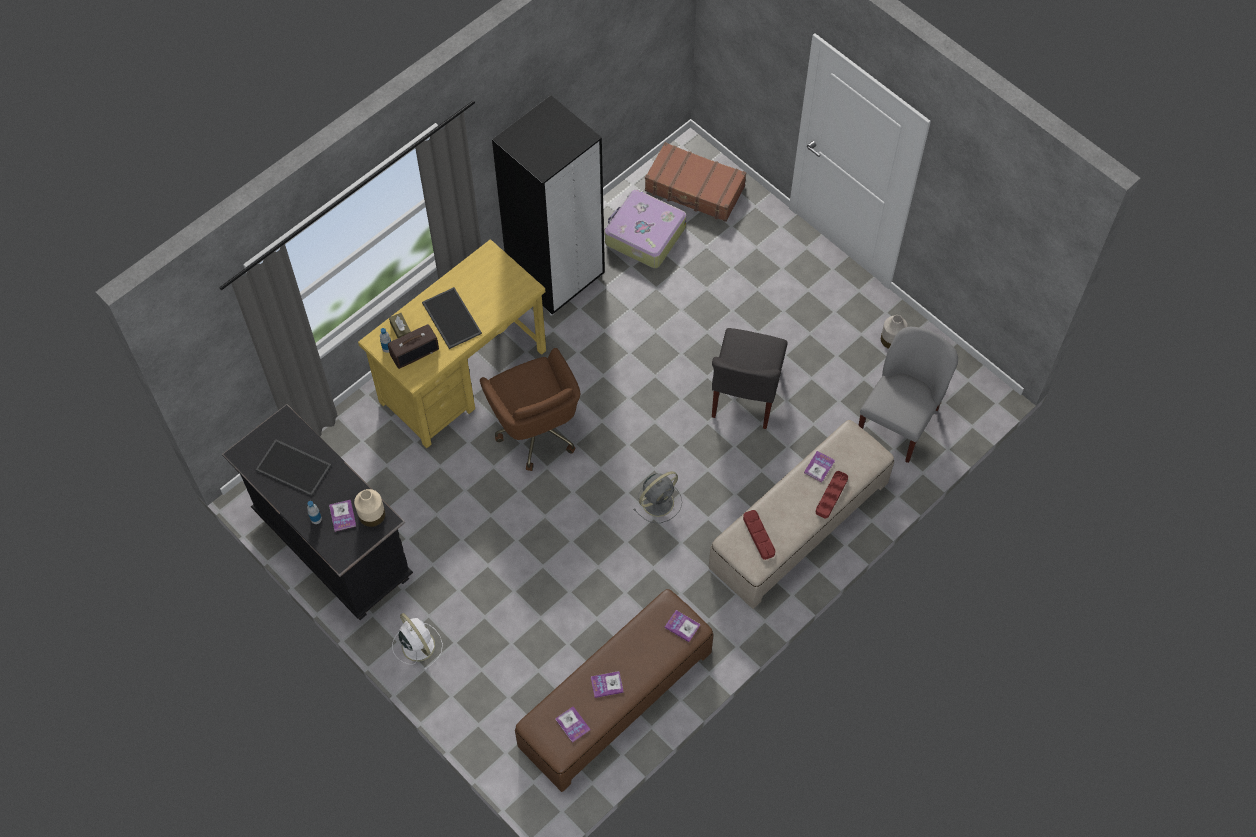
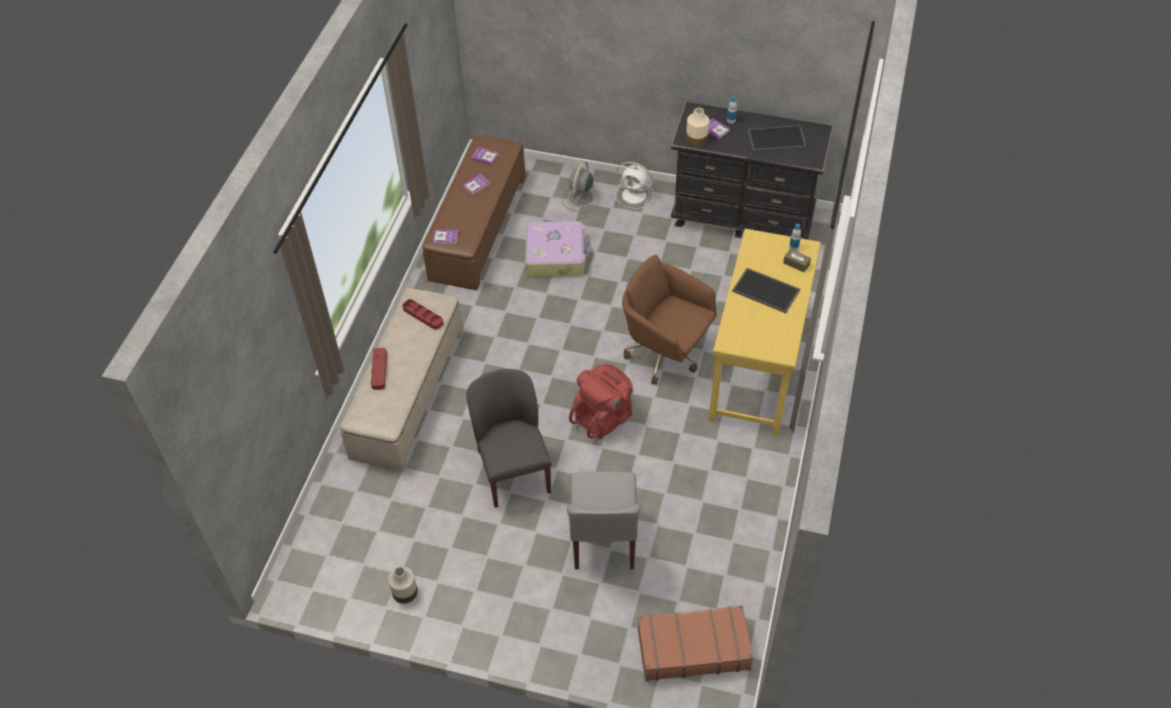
camera: 150 degrees right, 10 degrees down
radio [388,324,439,369] -> none
wardrobe [492,95,605,316] -> none
suitcase [605,190,686,268] -> suitcase moved to [525,221,590,277]
grey fan [634,471,682,523] -> grey fan moved to [562,161,599,212]
book [804,451,835,482] -> none
grey chair [859,327,958,463] -> grey chair moved to [567,472,640,570]
none -> red backpack [569,364,633,439]

